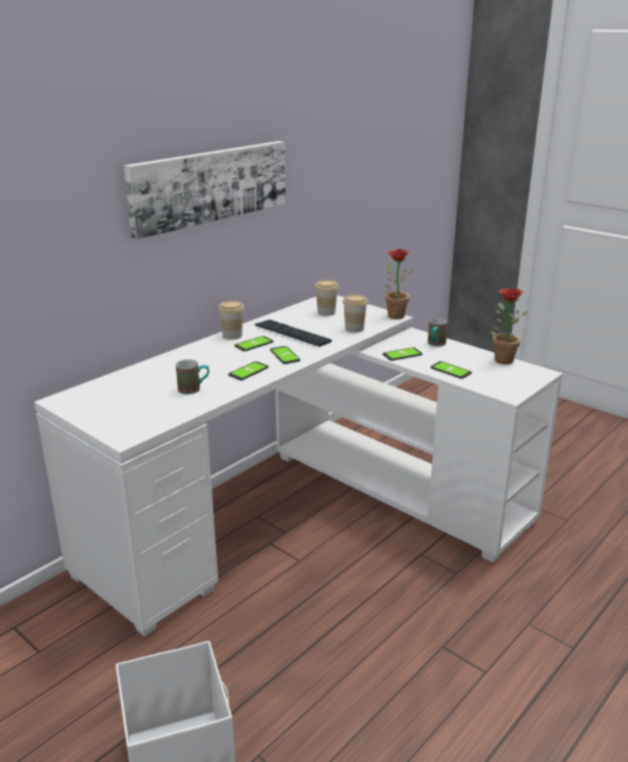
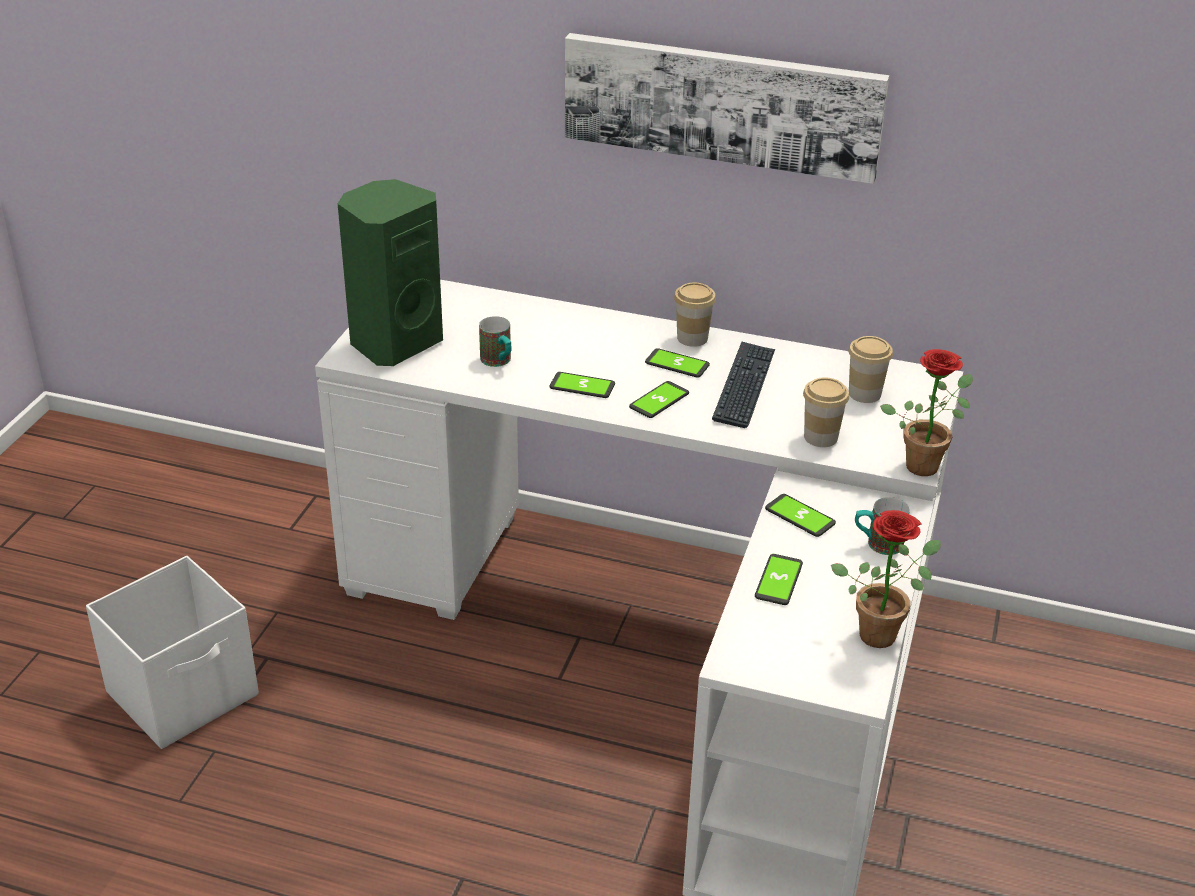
camera: 65 degrees right, 10 degrees up
none -> green speaker [338,179,443,366]

